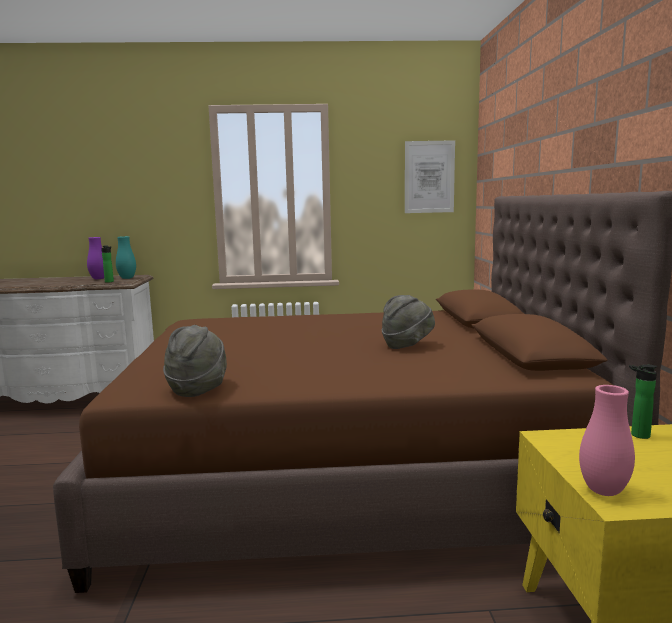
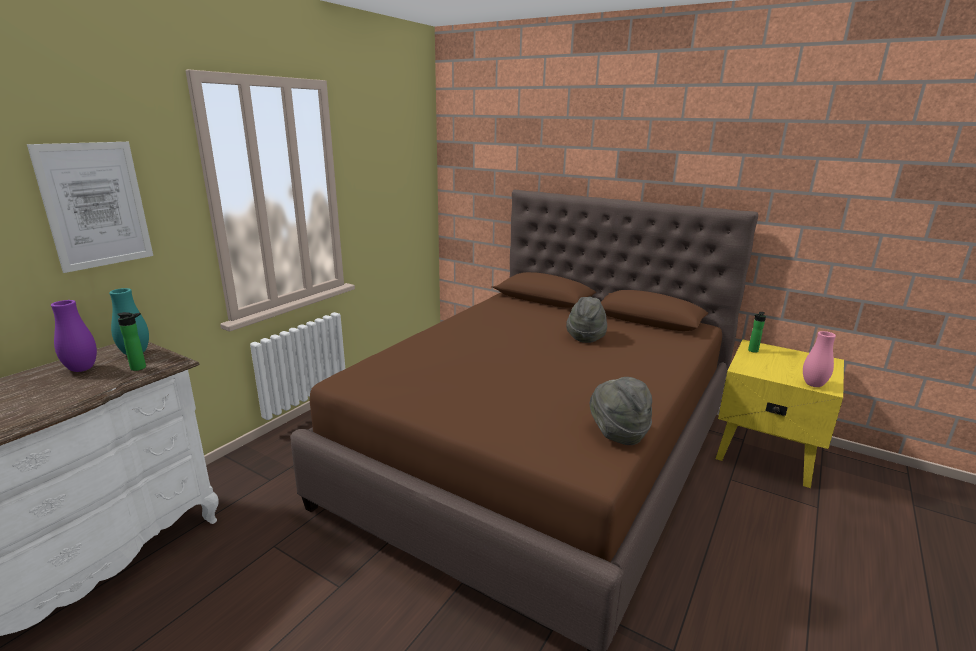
camera: 55 degrees left, 10 degrees up
picture [405,140,455,213] -> picture moved to [27,142,153,273]

